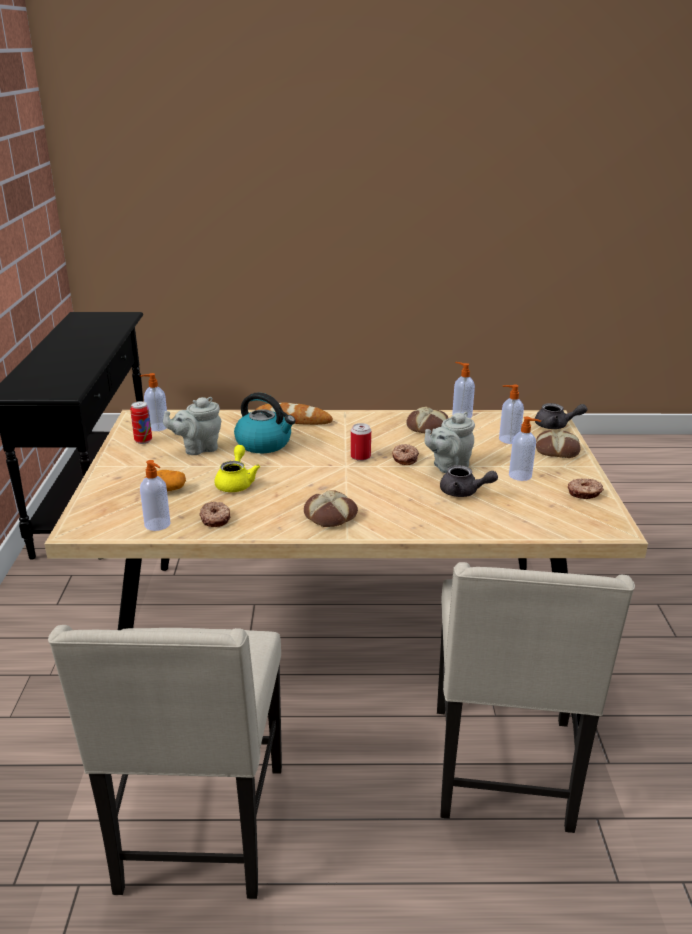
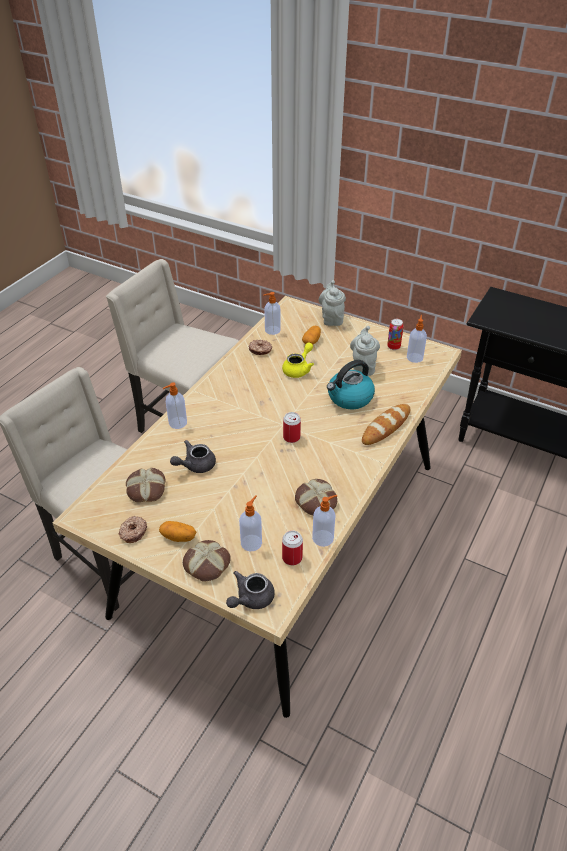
camera: 120 degrees right, 15 degrees up
yellow teapot [214,445,260,492] -> yellow teapot turned 90 degrees counterclockwise [282,342,314,378]
bread [304,490,358,527] -> bread moved to [126,468,165,502]
donut [392,444,419,465] -> none
grey teapot [425,412,475,473] -> grey teapot moved to [319,280,346,326]
soap dispenser [509,417,541,481] -> soap dispenser moved to [163,382,187,429]
none -> potato [159,521,196,542]
none -> can [282,530,303,565]

